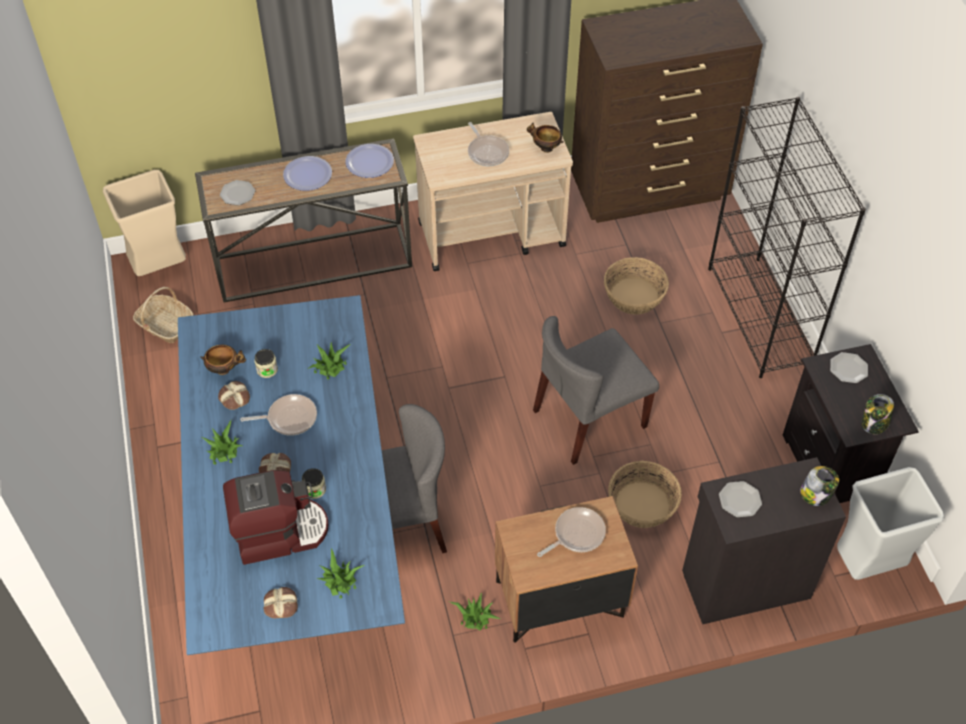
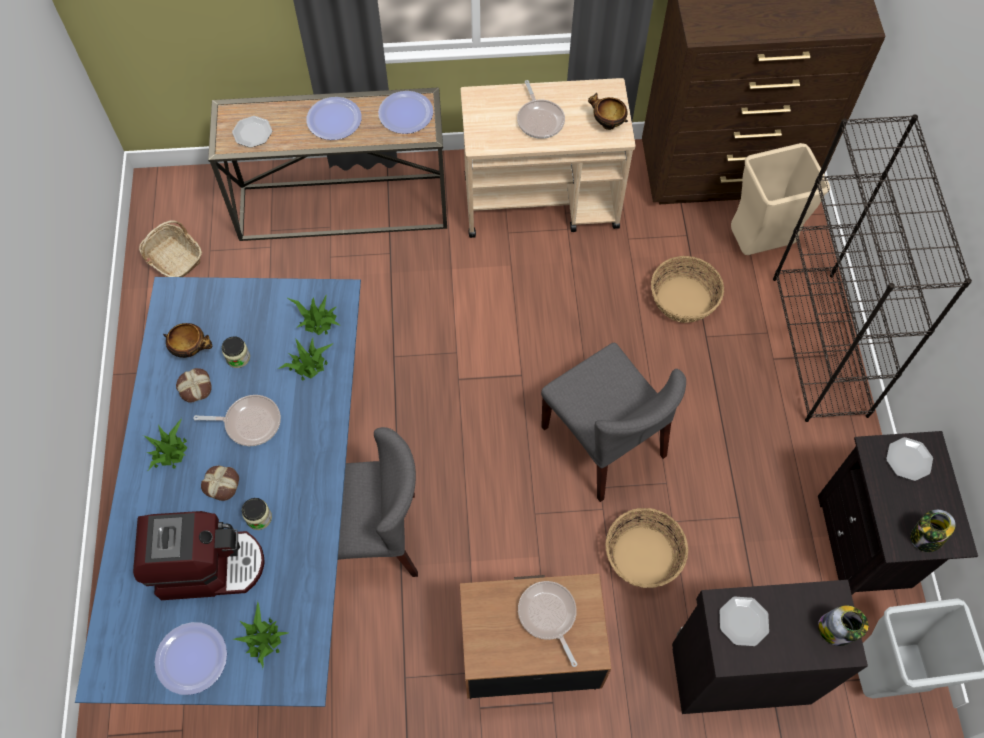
camera: 10 degrees right, 10 degrees up
beige trash can [103,170,186,276] -> beige trash can moved to [731,143,830,255]
bread [264,587,298,618] -> plate [155,622,227,695]
potted plant [449,592,500,630] -> potted plant moved to [286,294,340,335]
grey chair [533,316,659,465] -> grey chair turned 105 degrees counterclockwise [541,343,686,502]
frying pan [537,507,606,557] -> frying pan turned 90 degrees counterclockwise [518,581,577,667]

